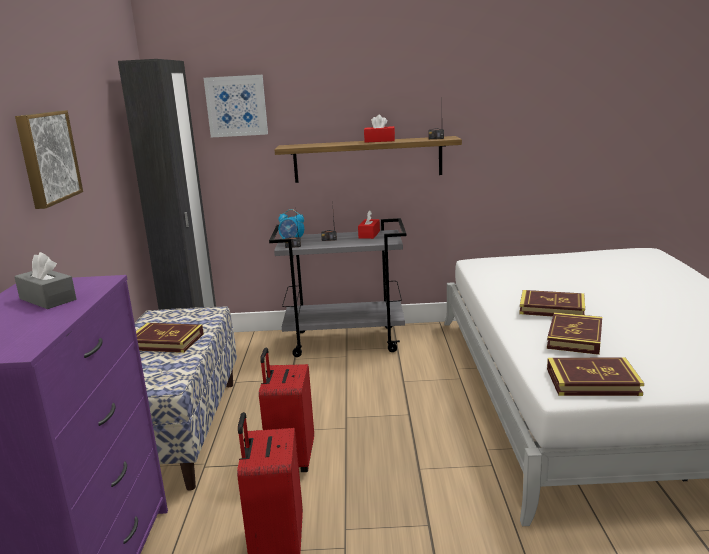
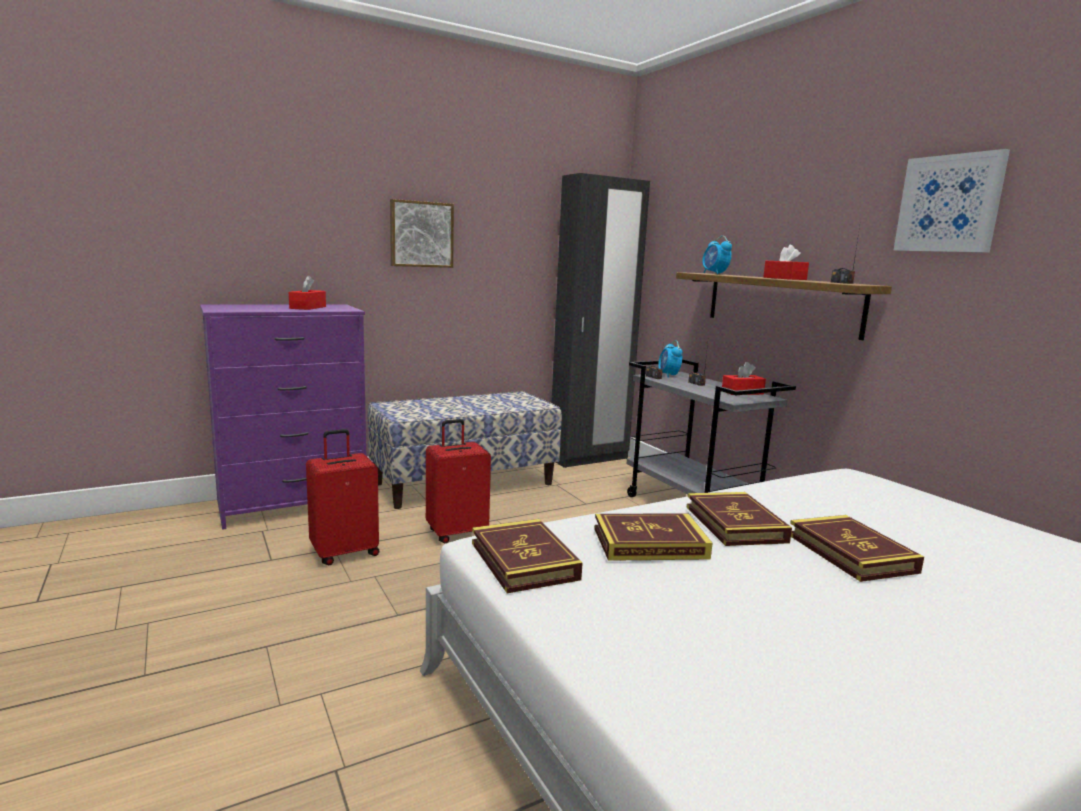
camera: 60 degrees right, 5 degrees down
grey tissue box [14,252,76,309] -> red tissue box [289,275,326,310]
book [136,323,204,353] -> book moved to [790,515,924,582]
picture [204,75,268,137] -> picture moved to [894,149,1010,252]
none -> alarm clock [702,236,732,274]

